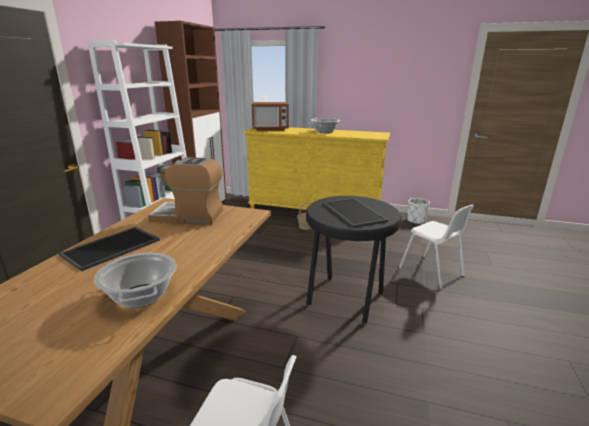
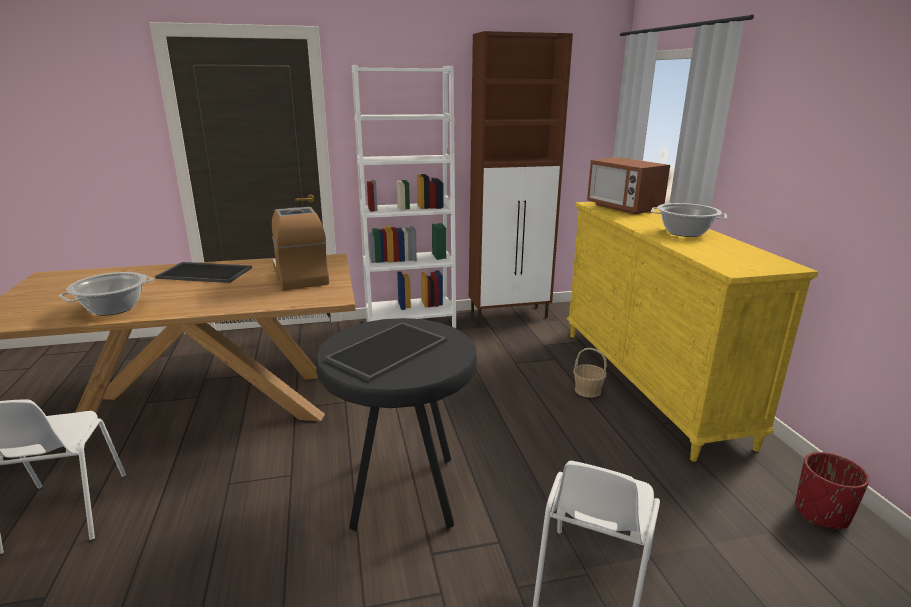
camera: 60 degrees right, 0 degrees up
white planter [407,198,430,224] -> red planter [795,452,870,529]

